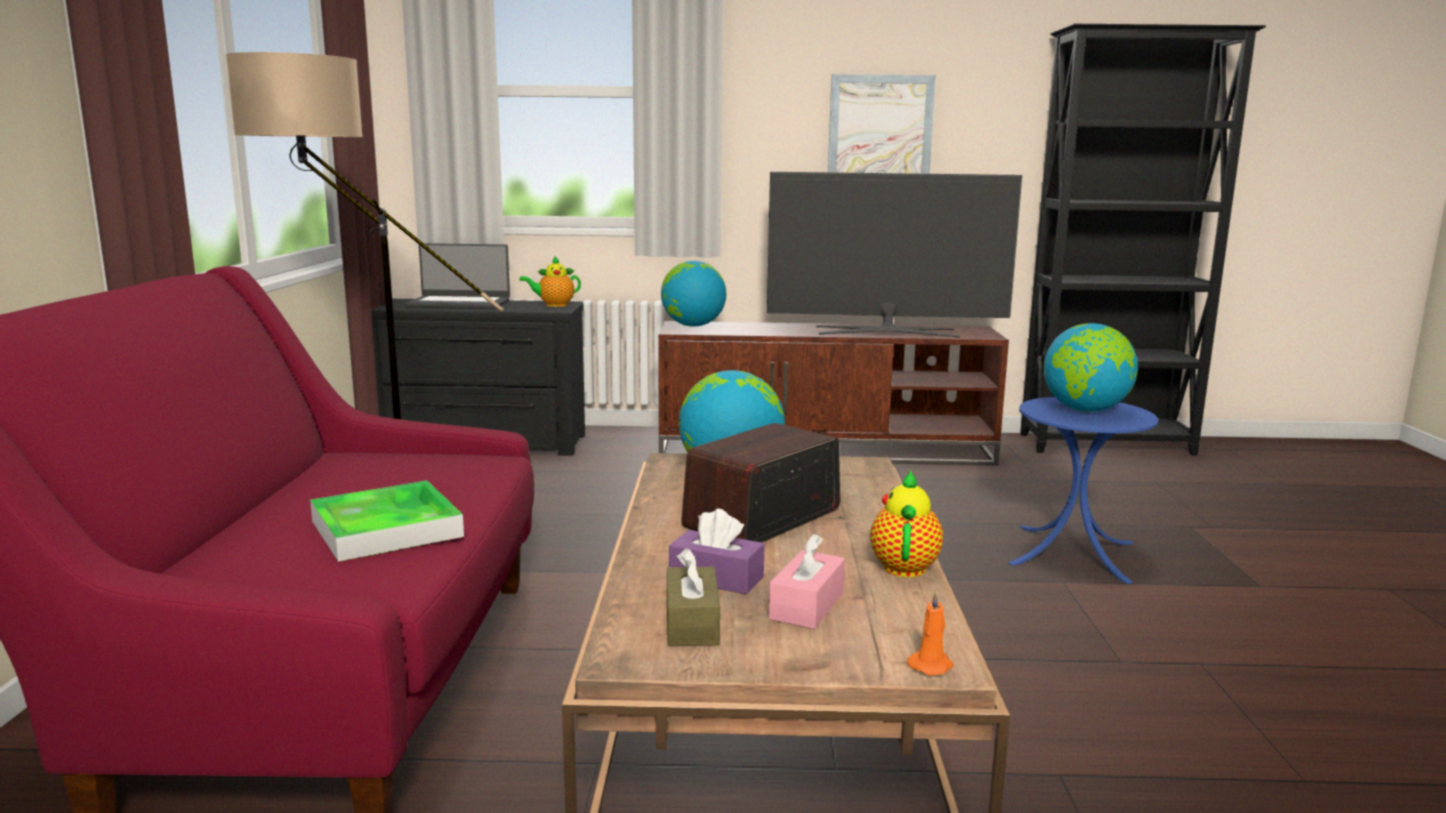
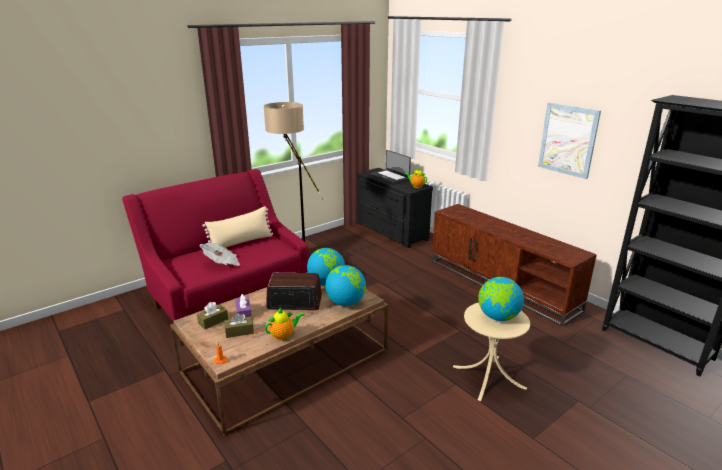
camera: 50 degrees right, 10 degrees up
tray [310,481,464,562] -> newspaper [200,243,240,266]
globe [661,261,726,327] -> globe moved to [325,265,366,306]
television [767,172,1022,338] -> none
pink tissue box [769,534,845,629] -> brown tissue box [225,313,254,338]
blue side table [1008,397,1158,584] -> beige side table [453,303,530,401]
none -> beige pillow [202,206,273,248]

